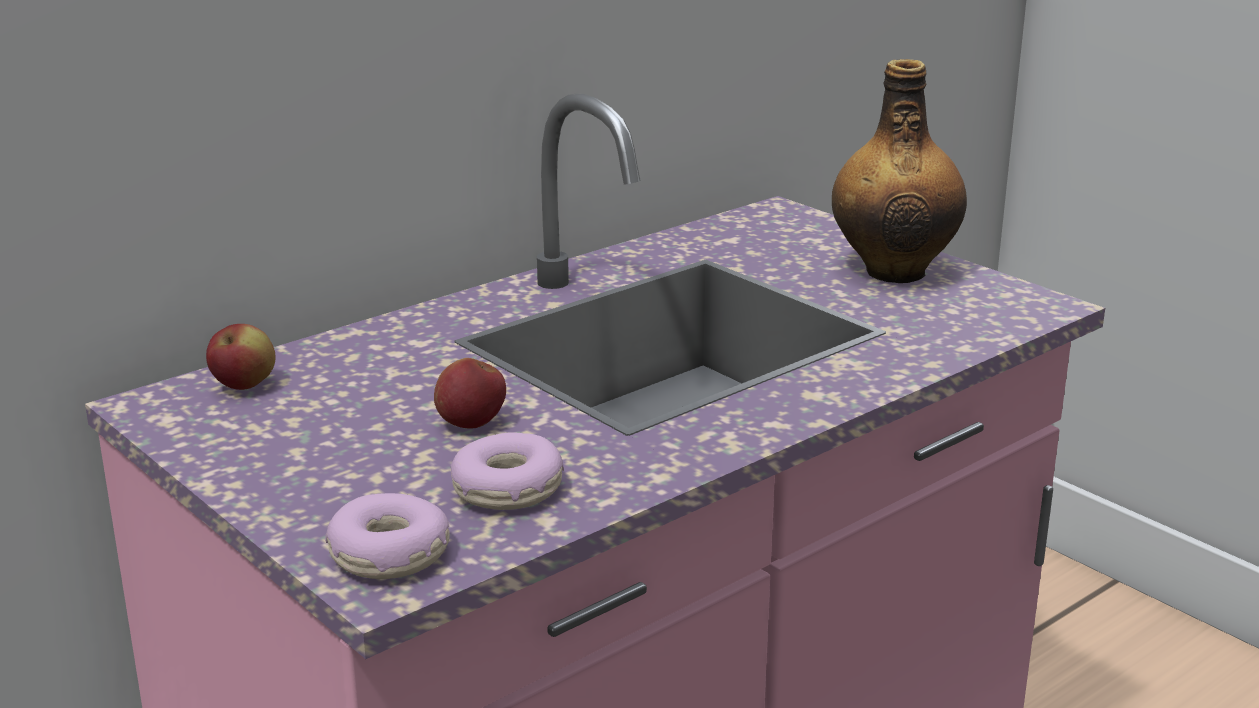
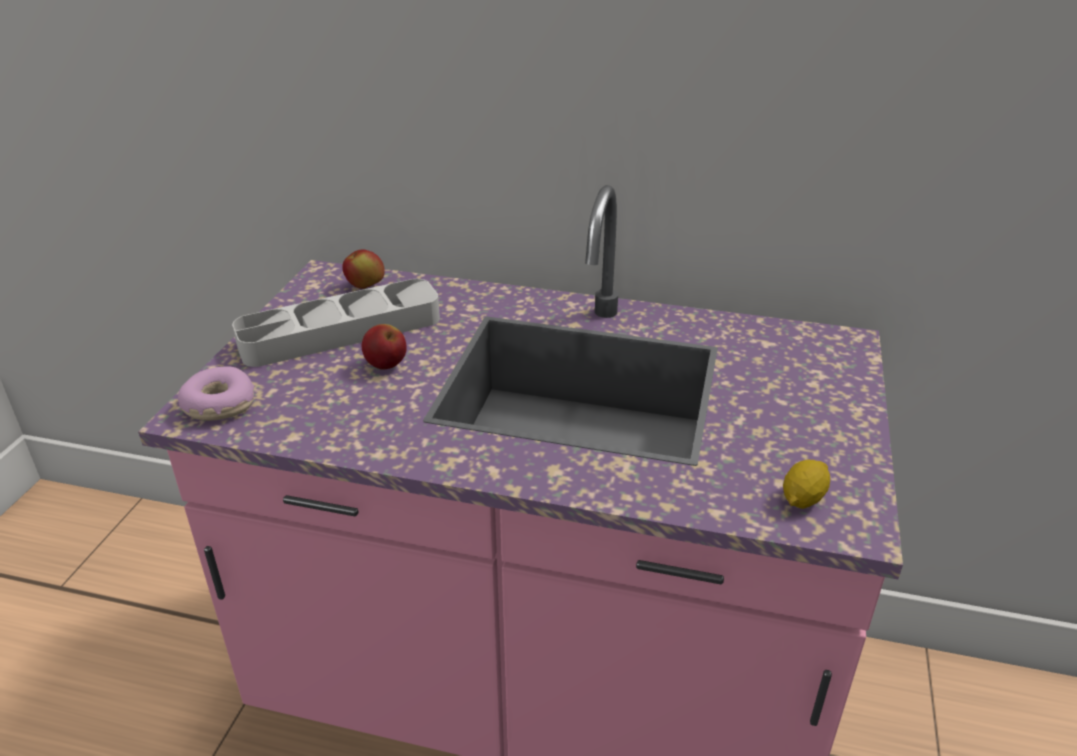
camera: 55 degrees right, 10 degrees up
donut [451,432,564,510] -> none
bottle [832,59,967,283] -> none
none -> grey tray [232,279,440,367]
none -> lemon [783,460,830,509]

